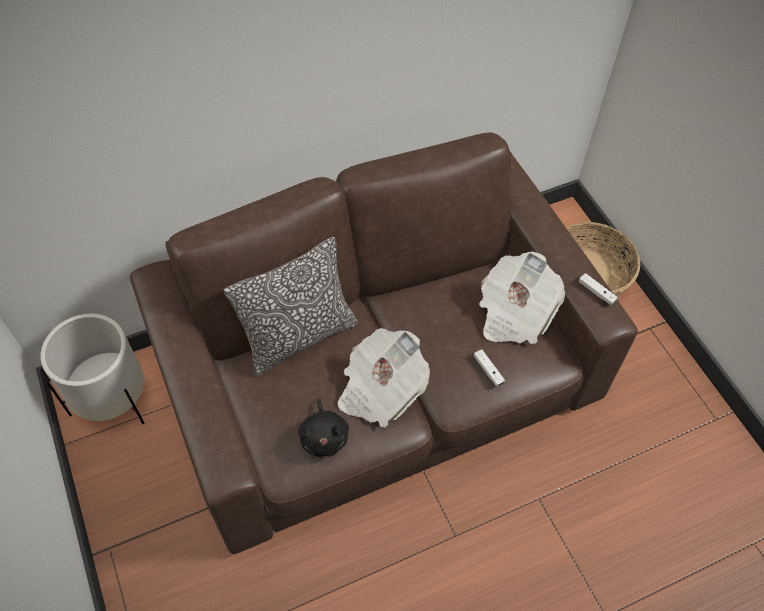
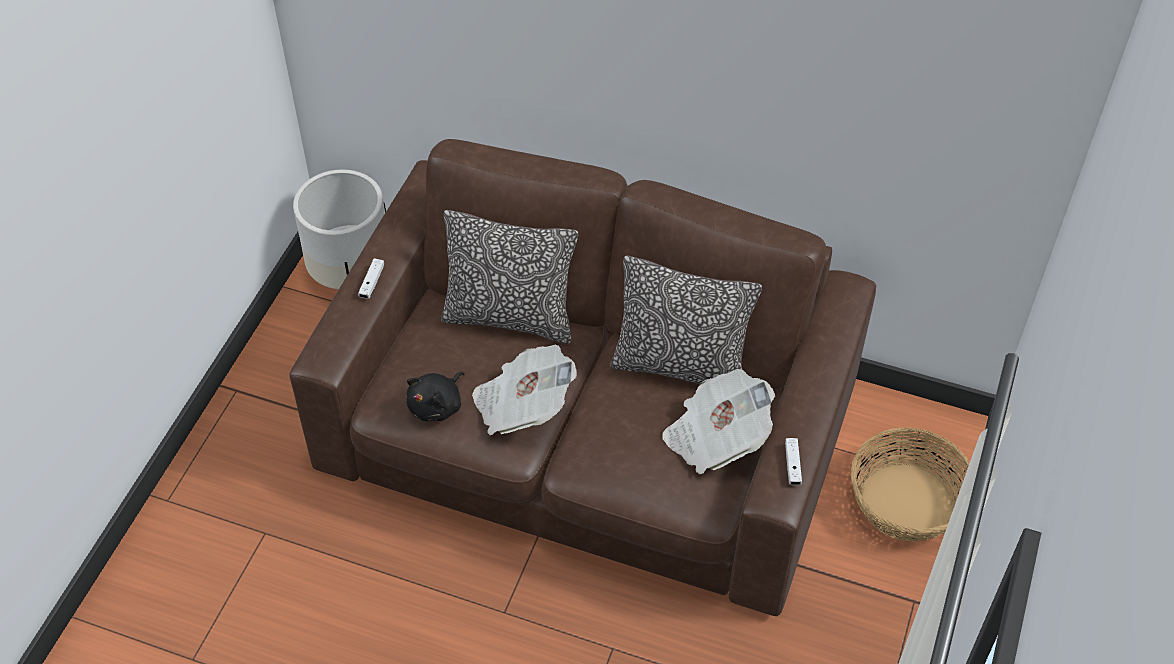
camera: 45 degrees right, 5 degrees down
white game controller [474,349,505,387] -> white game controller moved to [358,259,384,299]
none -> pillow [610,255,762,384]

